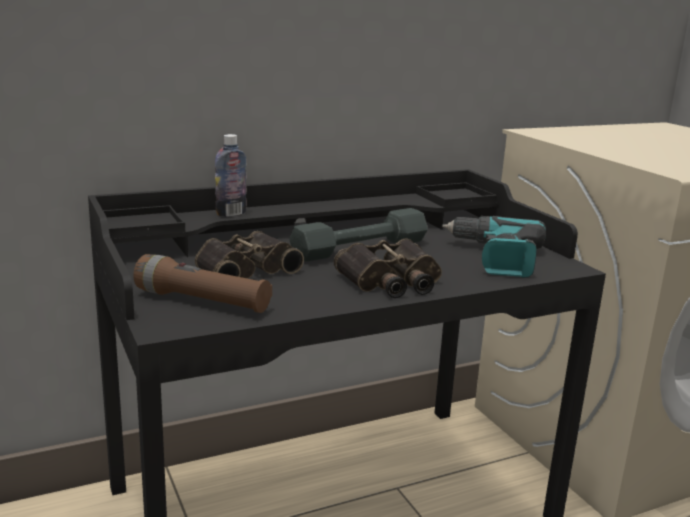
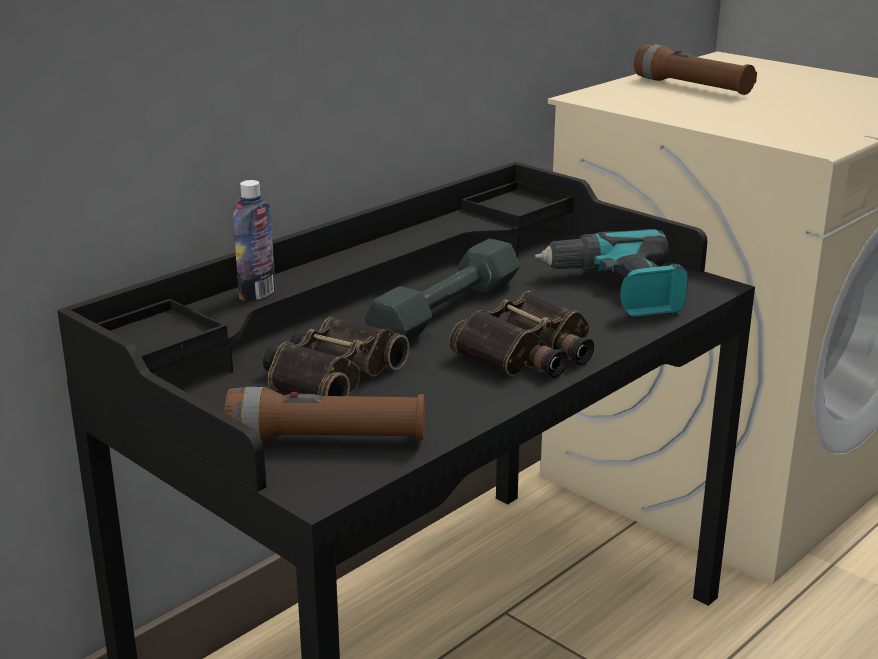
camera: 20 degrees left, 5 degrees up
none -> brown flashlight [634,44,757,95]

